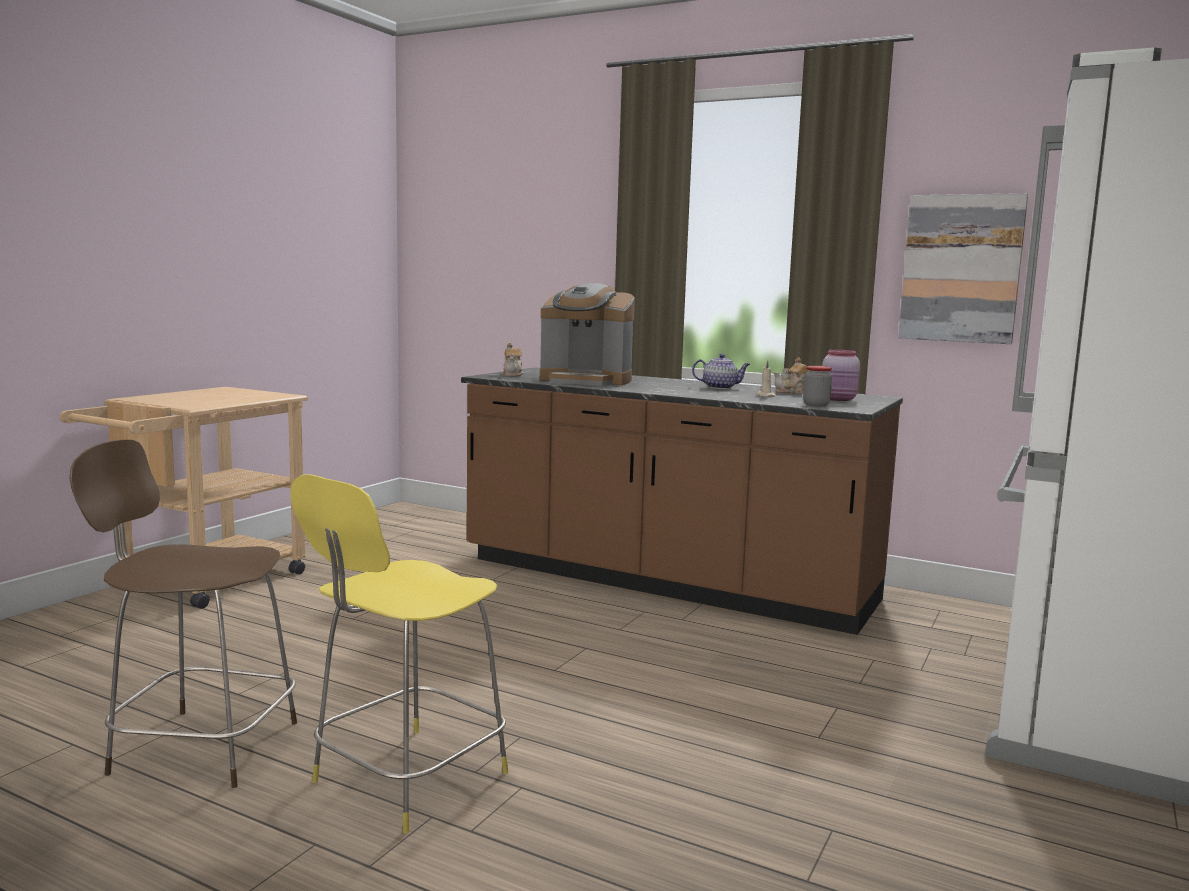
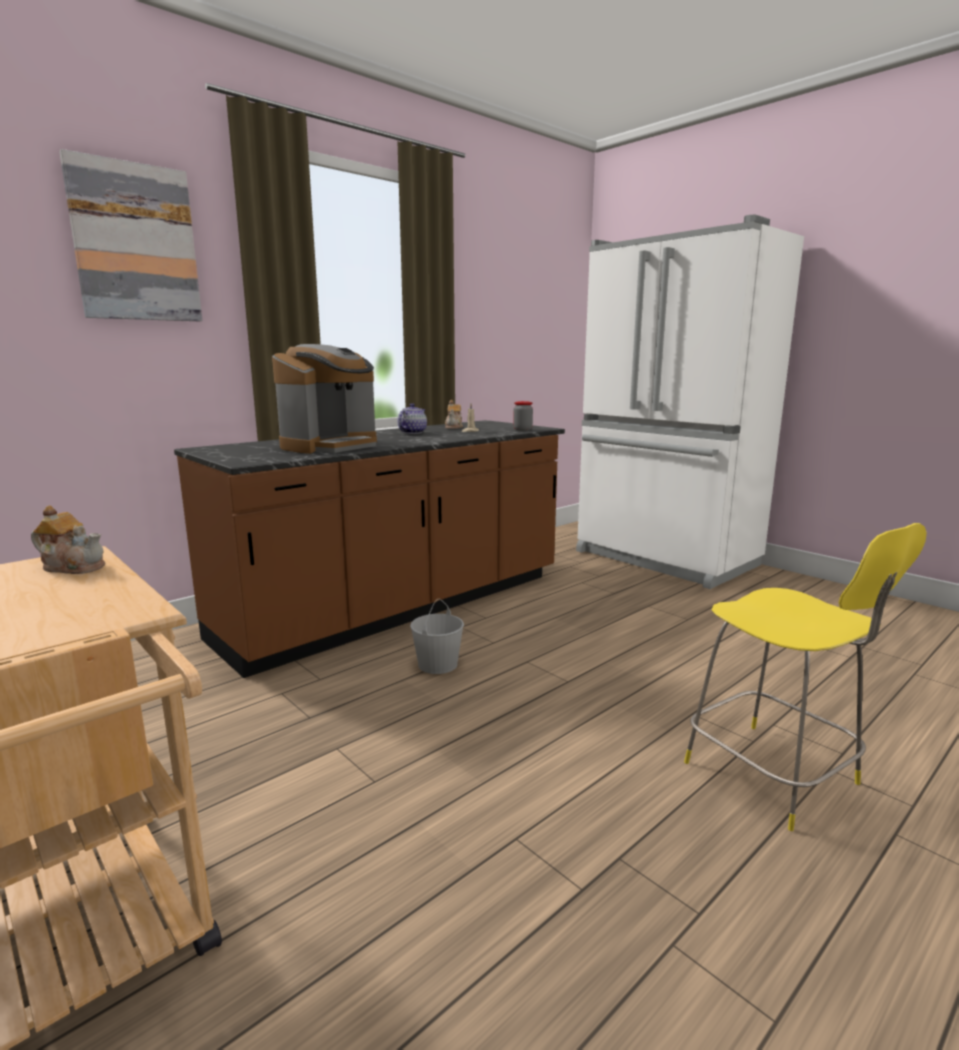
camera: 70 degrees left, 5 degrees up
brown chair [69,439,297,788] -> none
teapot [503,343,523,376] -> teapot moved to [31,505,105,574]
pink jar [822,349,860,401] -> none
picture [898,193,1028,344] -> picture moved to [59,149,202,321]
none -> white bucket [410,599,464,674]

